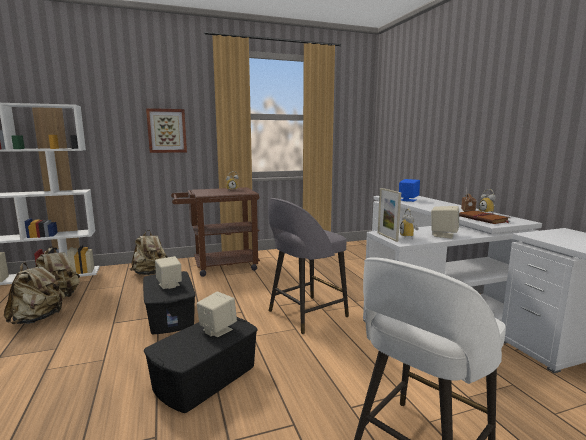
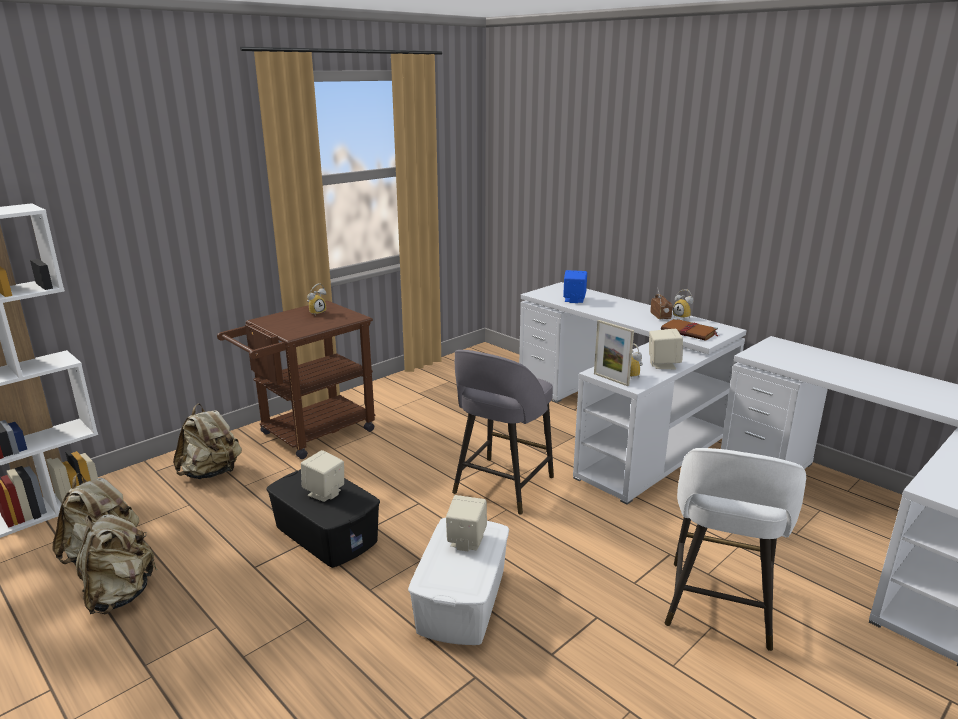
camera: 25 degrees left, 10 degrees up
black storage box [144,317,258,413] -> white storage box [408,518,509,645]
picture [146,108,187,153] -> none

